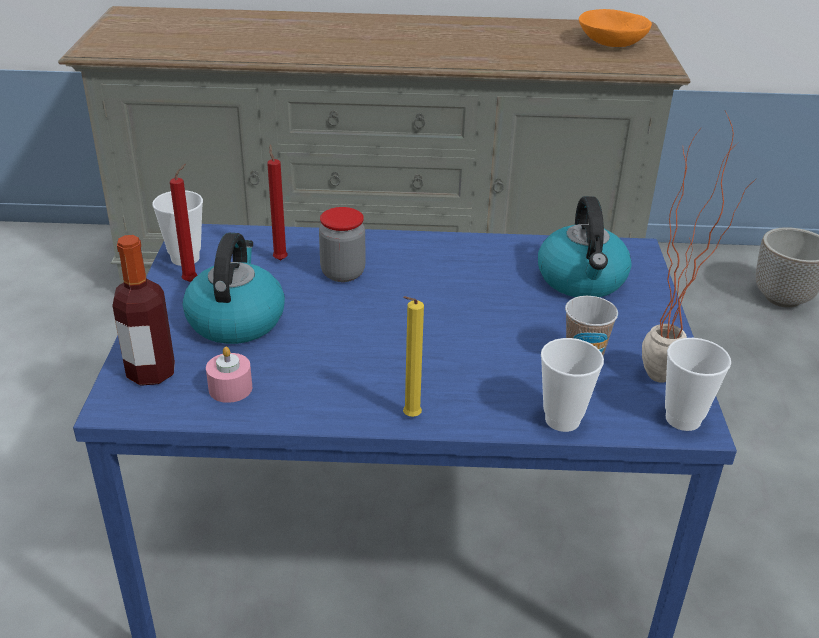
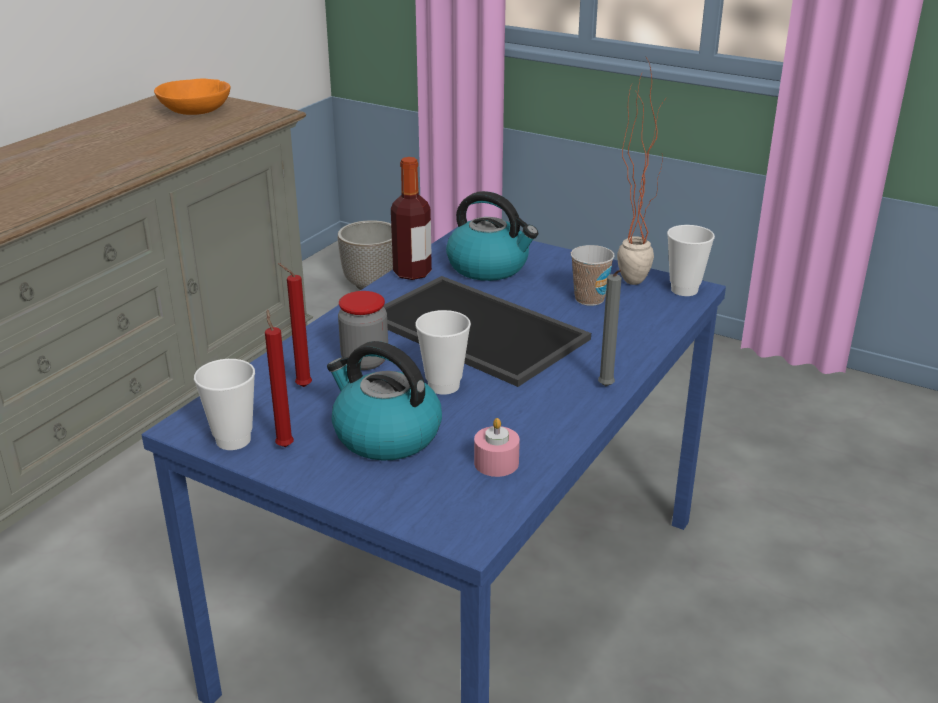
camera: 60 degrees left, 5 degrees down
bottle [113,235,175,386] -> bottle moved to [391,157,432,280]
yellow candle [403,296,424,417] -> grey candle [598,270,621,386]
cup [541,338,604,432] -> cup moved to [415,310,471,395]
none -> tray [383,276,591,387]

